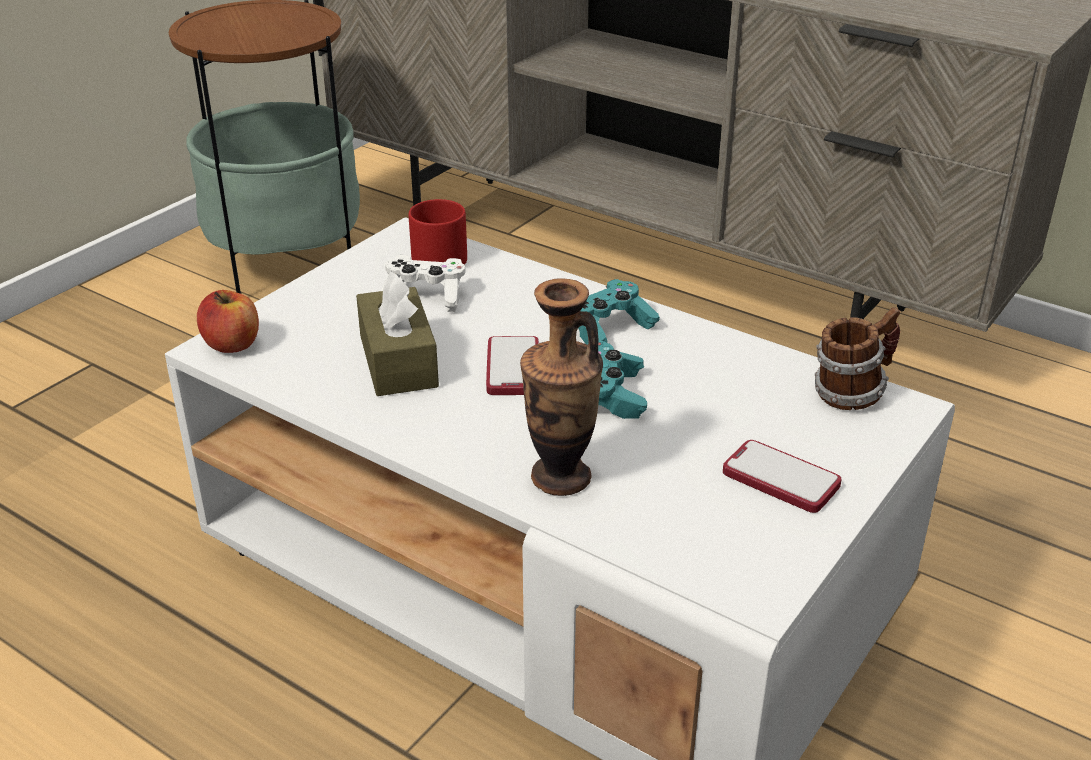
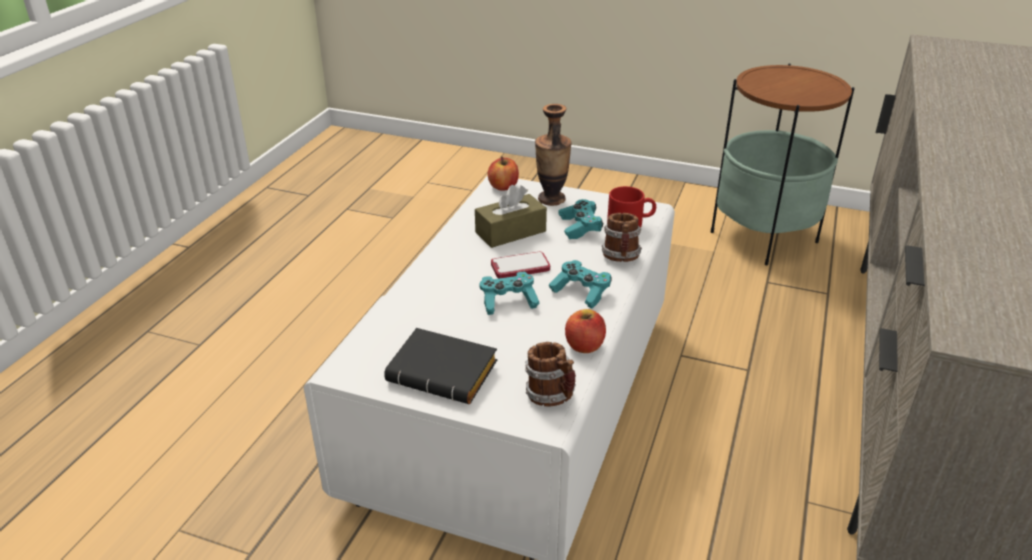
camera: 75 degrees right, 0 degrees up
white game controller [381,255,466,312] -> turquoise game controller [559,199,603,239]
vase [520,278,603,496] -> vase moved to [535,104,572,206]
phone [723,440,842,513] -> black book [384,328,497,404]
none -> apple [565,309,606,353]
none -> mug [602,213,642,262]

